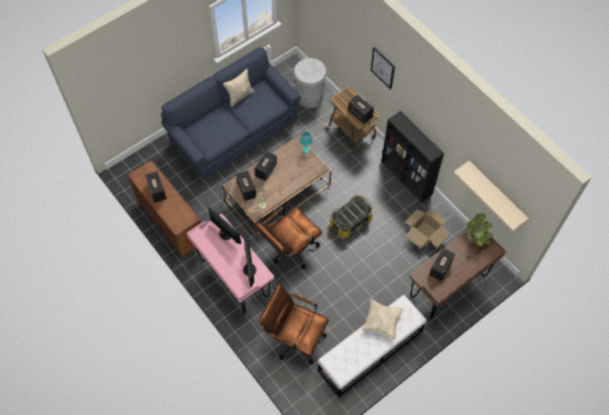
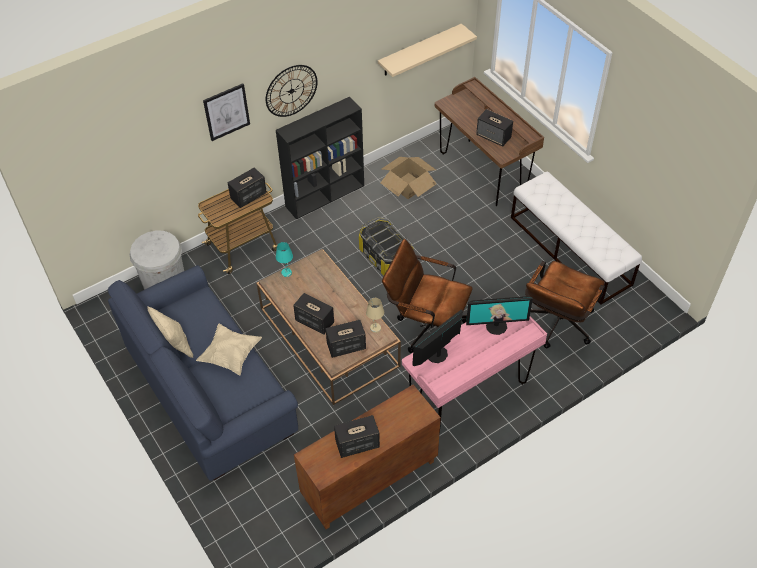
camera: 85 degrees left, 10 degrees down
brown office chair [255,207,322,269] -> brown office chair turned 150 degrees clockwise [382,239,472,353]
beige pillow [362,299,403,340] -> beige pillow moved to [196,324,262,375]
potted plant [466,213,493,246] -> none
none -> wall clock [266,65,318,117]

